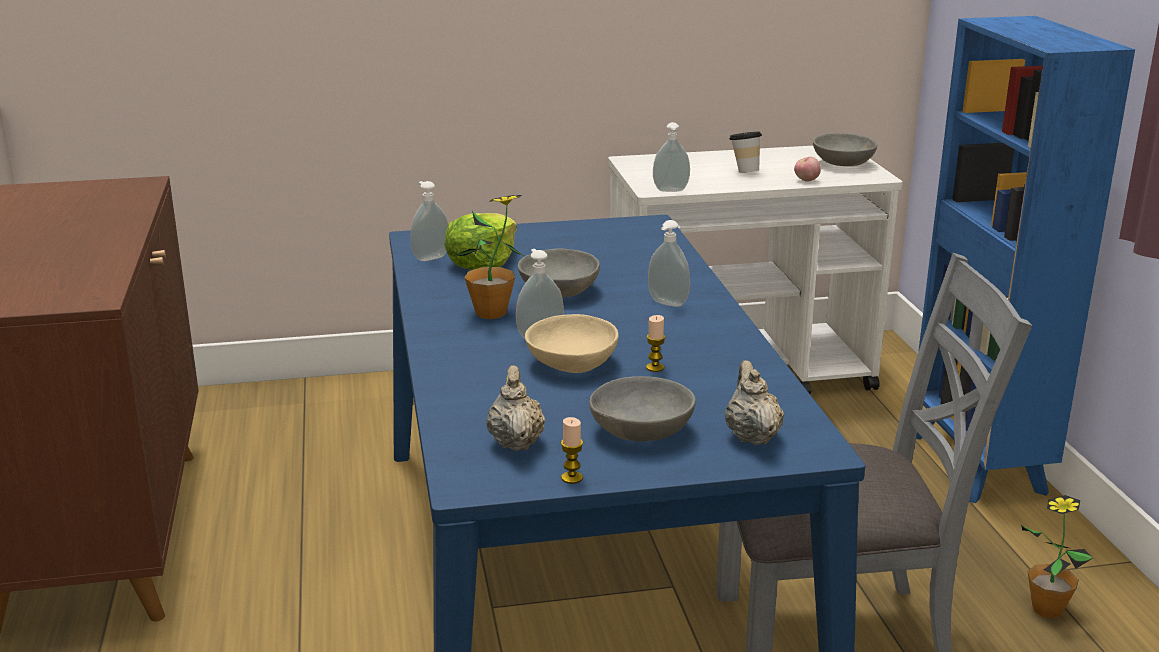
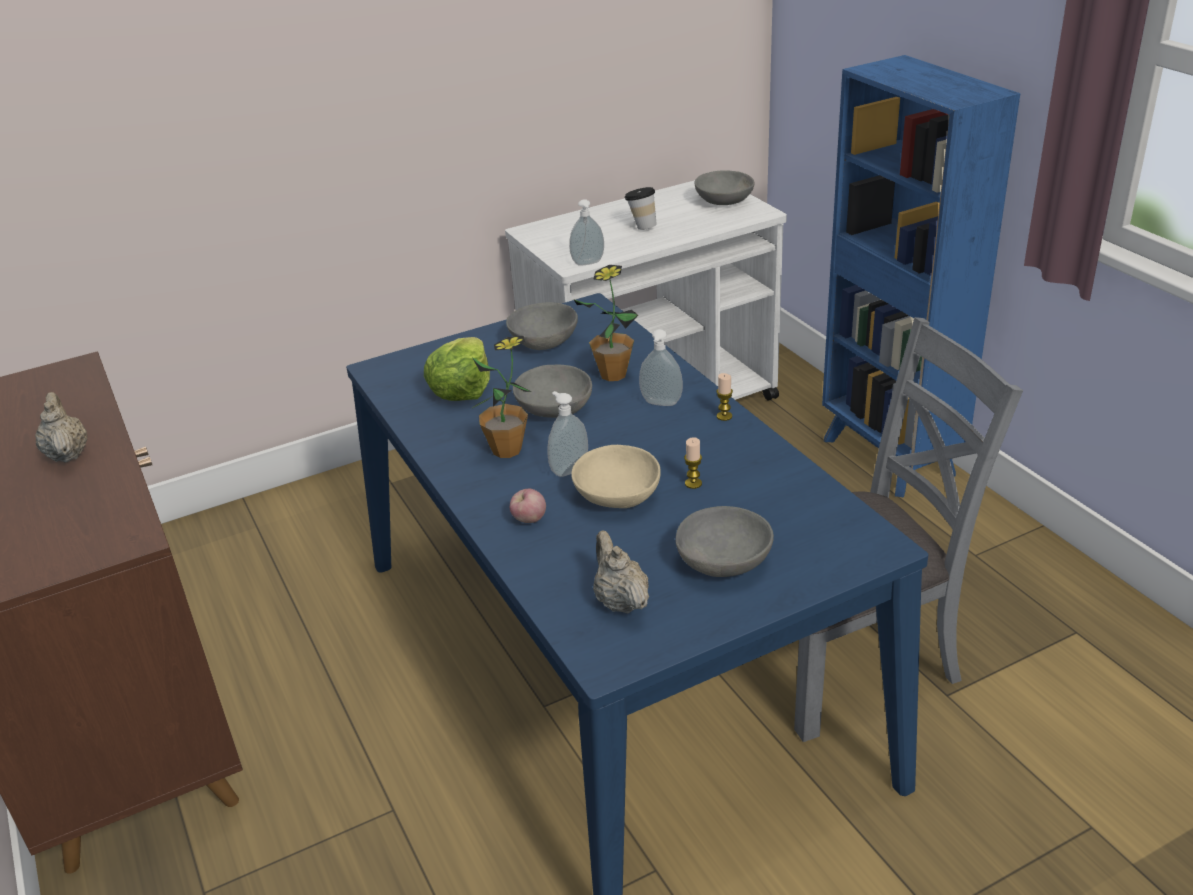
camera: 15 degrees left, 10 degrees up
soap dispenser [410,181,449,261] -> none
candle [561,417,583,484] -> candle moved to [716,373,733,421]
beige teapot [725,360,784,445] -> beige teapot moved to [35,392,87,463]
apple [794,157,821,182] -> apple moved to [510,489,546,523]
potted plant [1021,495,1093,619] -> potted plant moved to [574,265,638,381]
none -> grey bowl [506,302,578,350]

